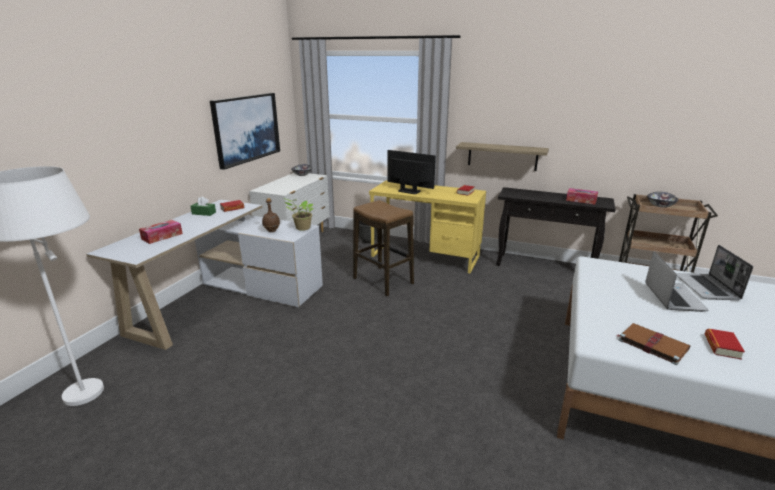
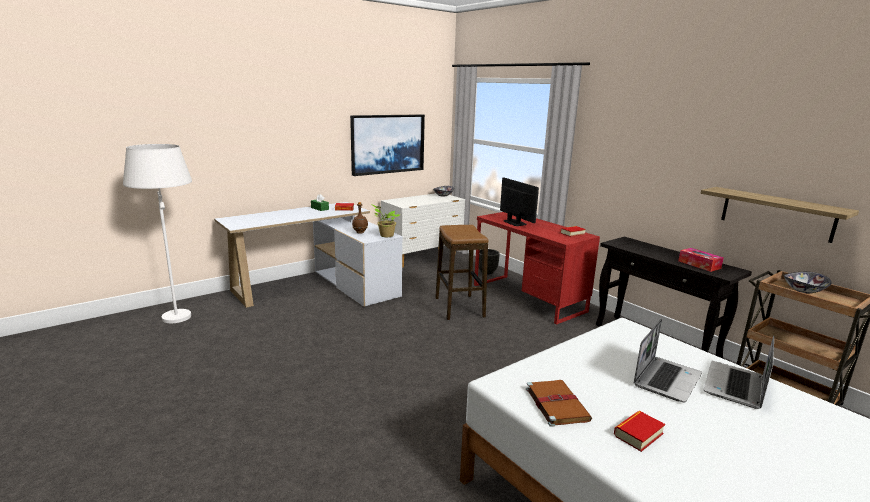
camera: 30 degrees right, 5 degrees down
tissue box [139,220,183,244] -> none
yellow desk [369,180,486,274] -> red desk [474,212,600,325]
shelf [456,142,549,171] -> shelf moved to [701,187,859,243]

